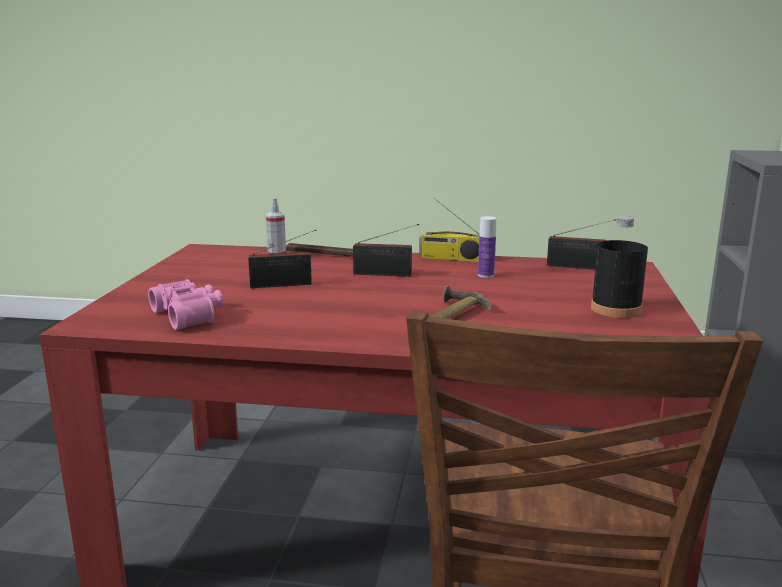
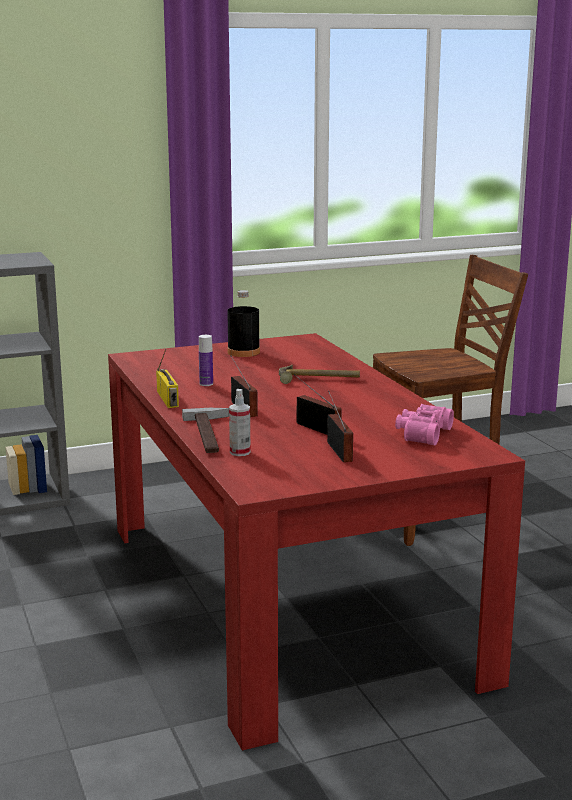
camera: 120 degrees left, 0 degrees up
radio [547,219,616,270] -> radio moved to [327,390,353,462]

